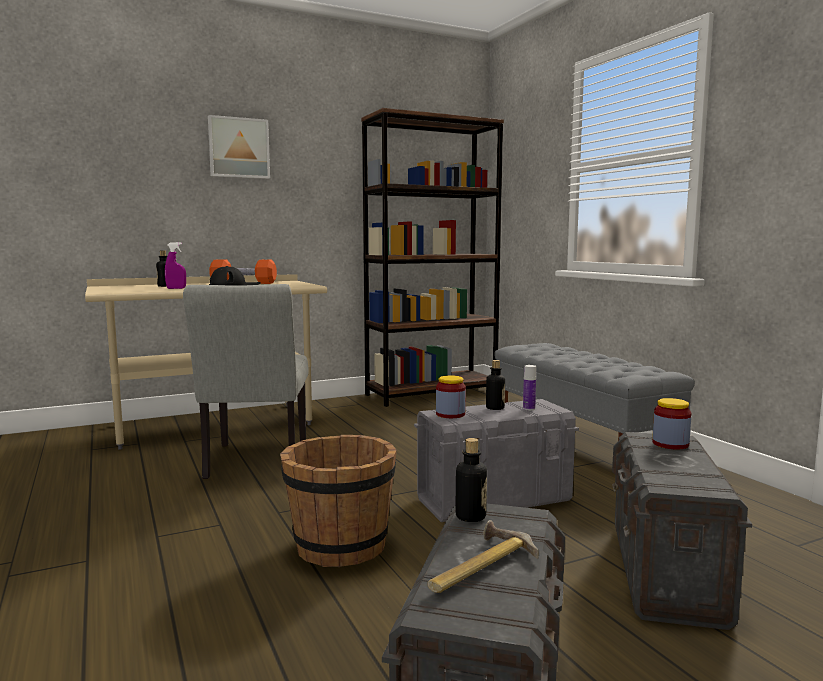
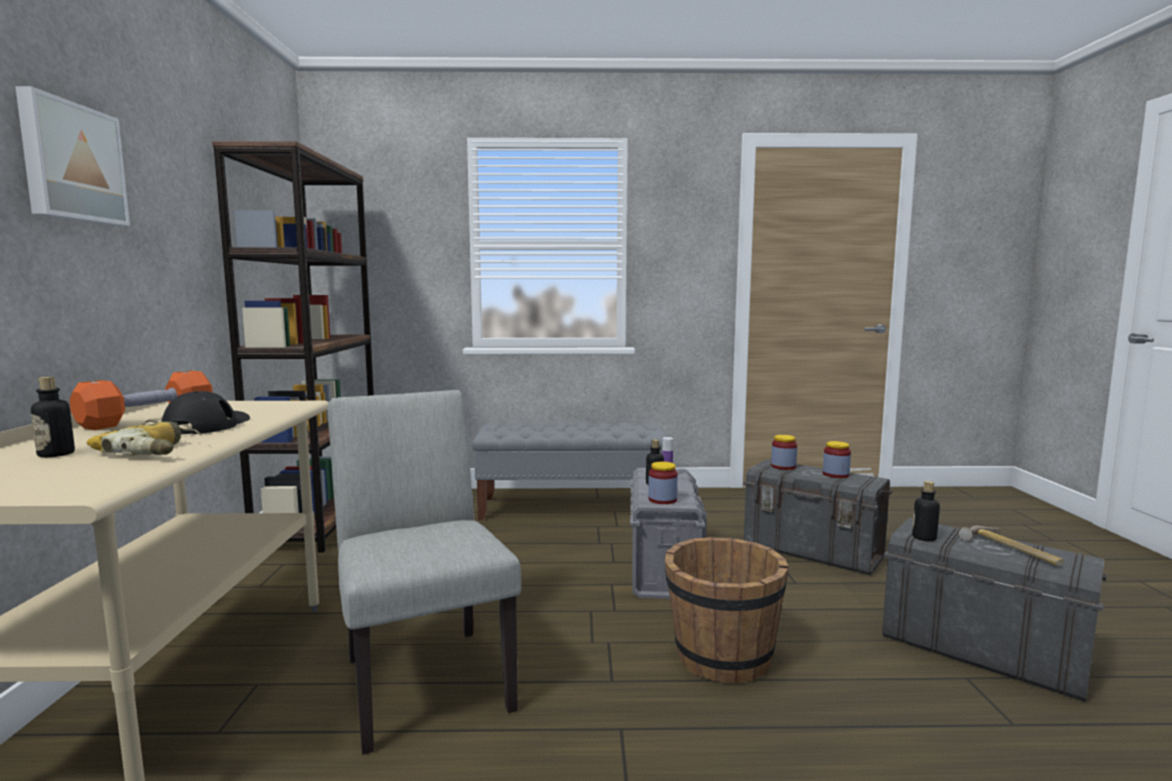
camera: 65 degrees left, 0 degrees up
purple spray bottle [165,242,186,289] -> power drill [87,420,202,456]
grey chair [183,284,309,479] -> grey chair turned 135 degrees counterclockwise [328,390,521,755]
none -> jar [823,441,851,478]

